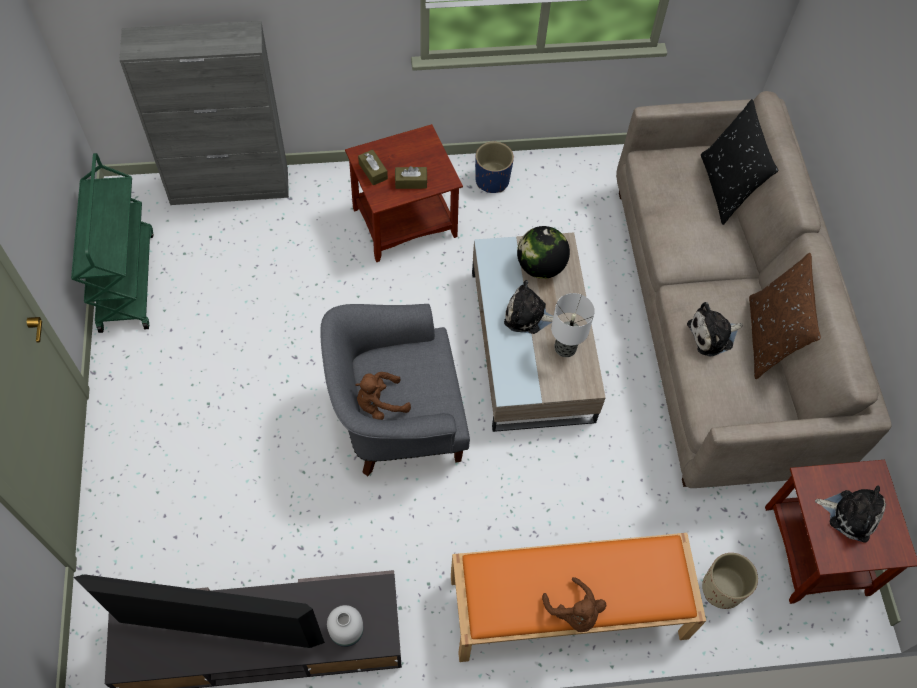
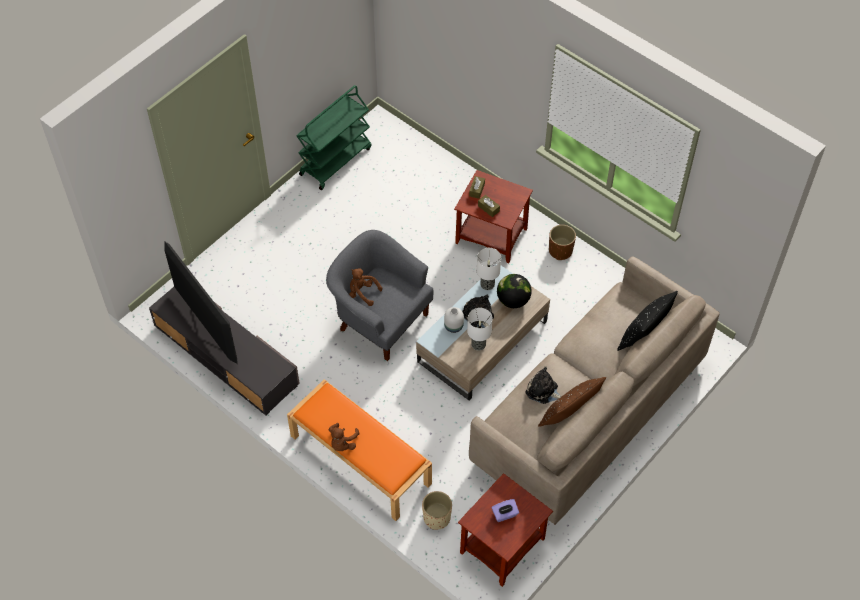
camera: 50 degrees right, 5 degrees down
grey cabinet [120,21,289,205] -> none
white vase [327,605,364,647] -> white vase moved to [444,307,464,333]
blue planter [475,142,514,193] -> brown planter [549,225,576,260]
plush toy [815,485,886,543] -> purple tissue box [492,499,519,522]
none -> table lamp [477,248,501,290]

